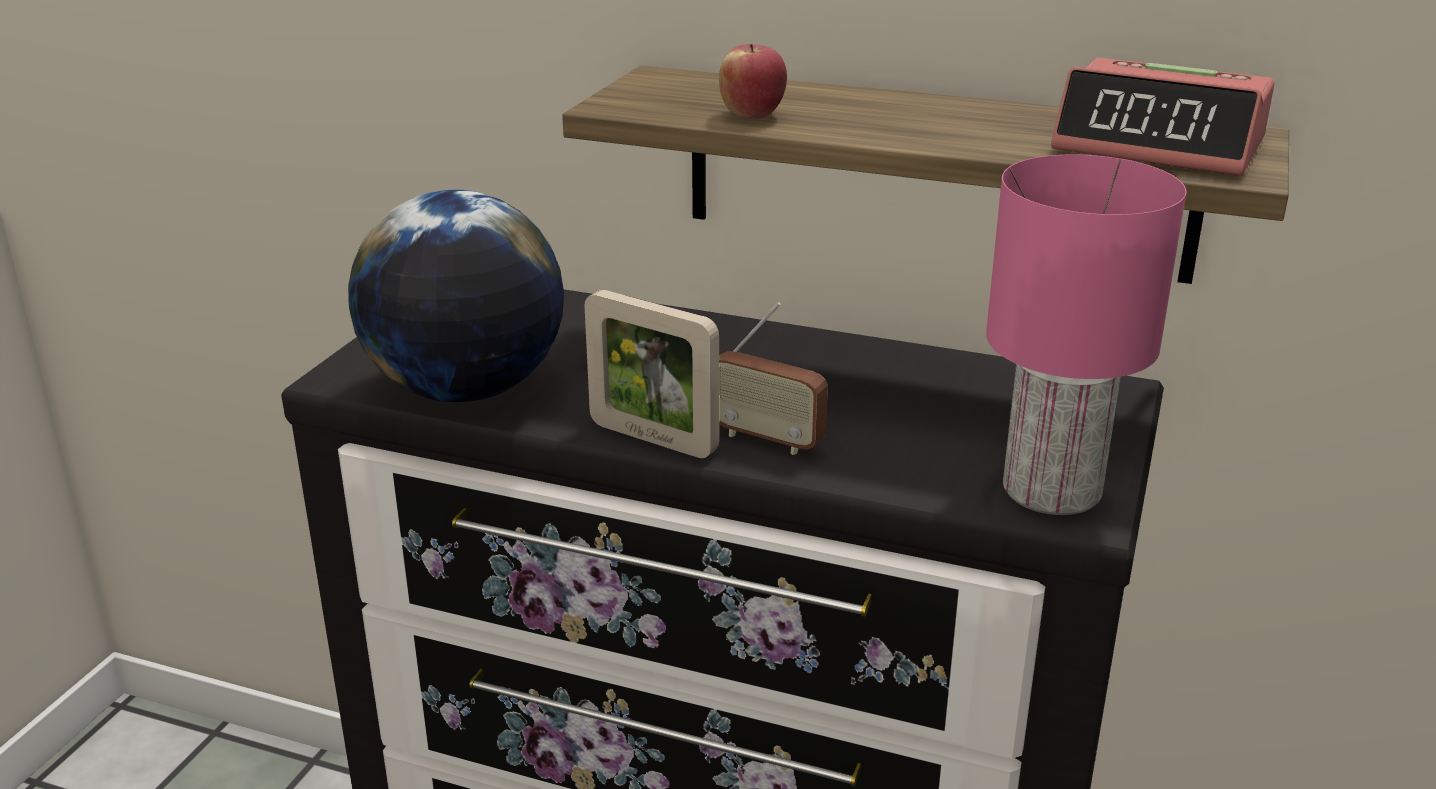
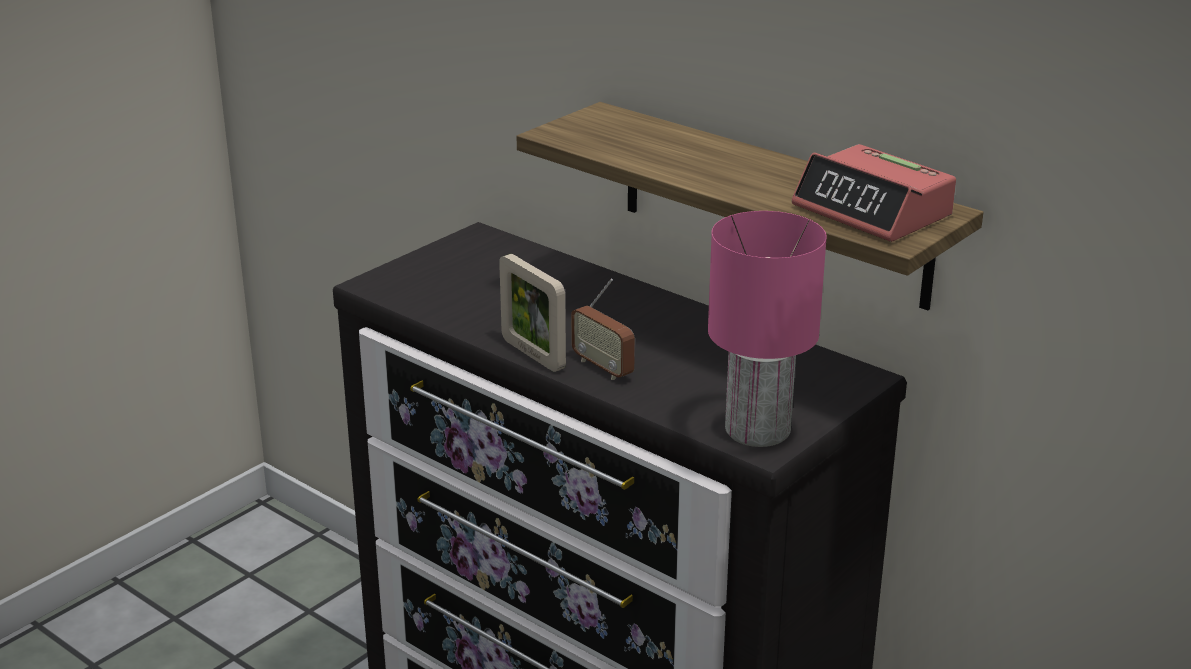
camera: 20 degrees right, 0 degrees up
globe [348,190,564,402] -> none
apple [719,44,787,120] -> none

